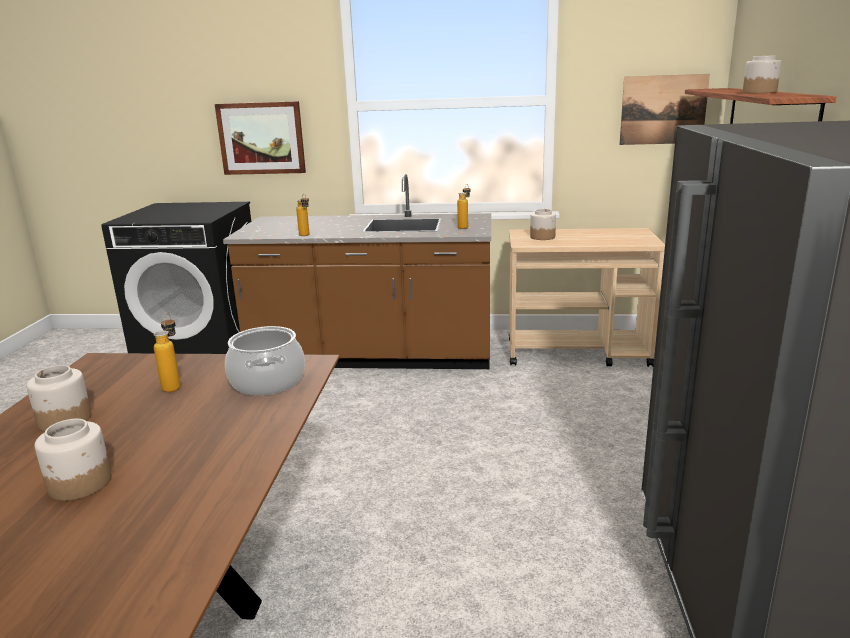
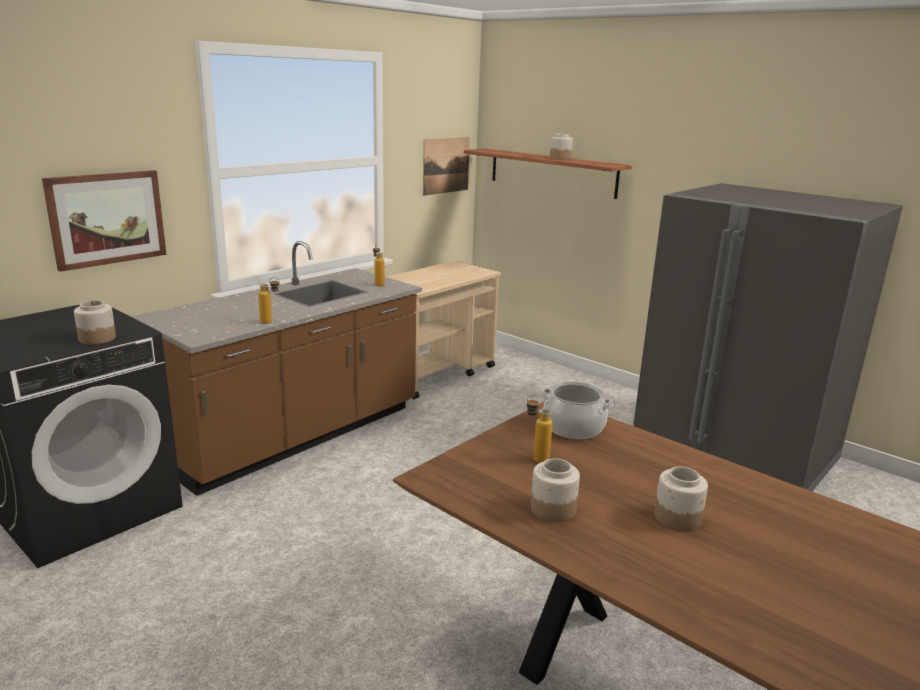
camera: 55 degrees left, 0 degrees up
jar [530,209,556,240] -> jar moved to [74,300,116,344]

